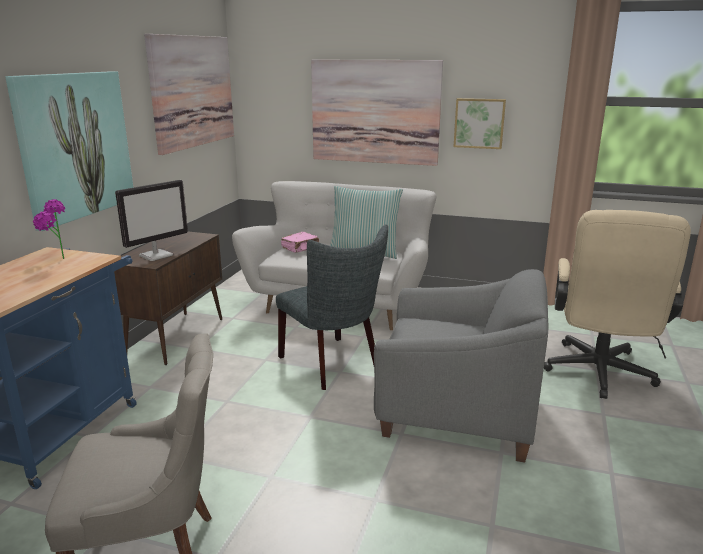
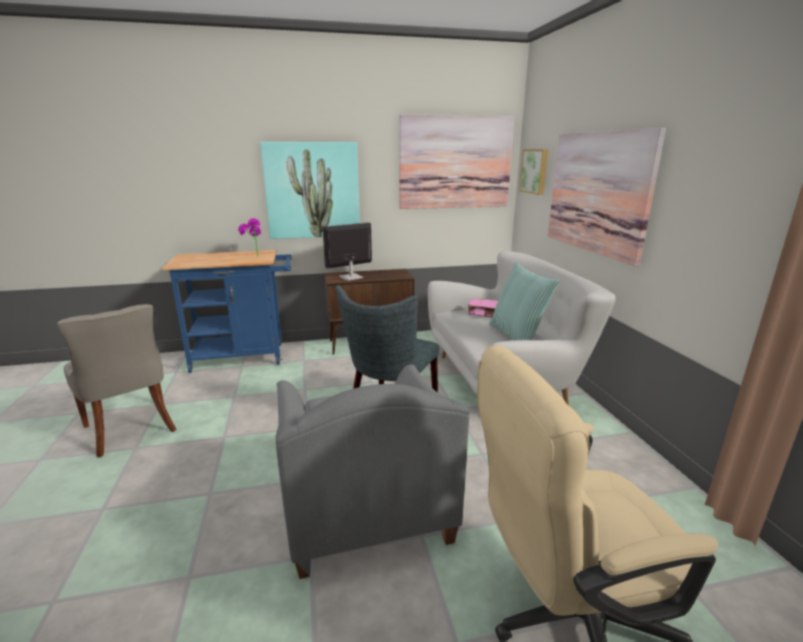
camera: 60 degrees right, 0 degrees up
monitor [115,180,188,261] -> monitor turned 135 degrees clockwise [323,222,372,281]
picture [454,98,506,149] -> picture moved to [519,149,548,195]

